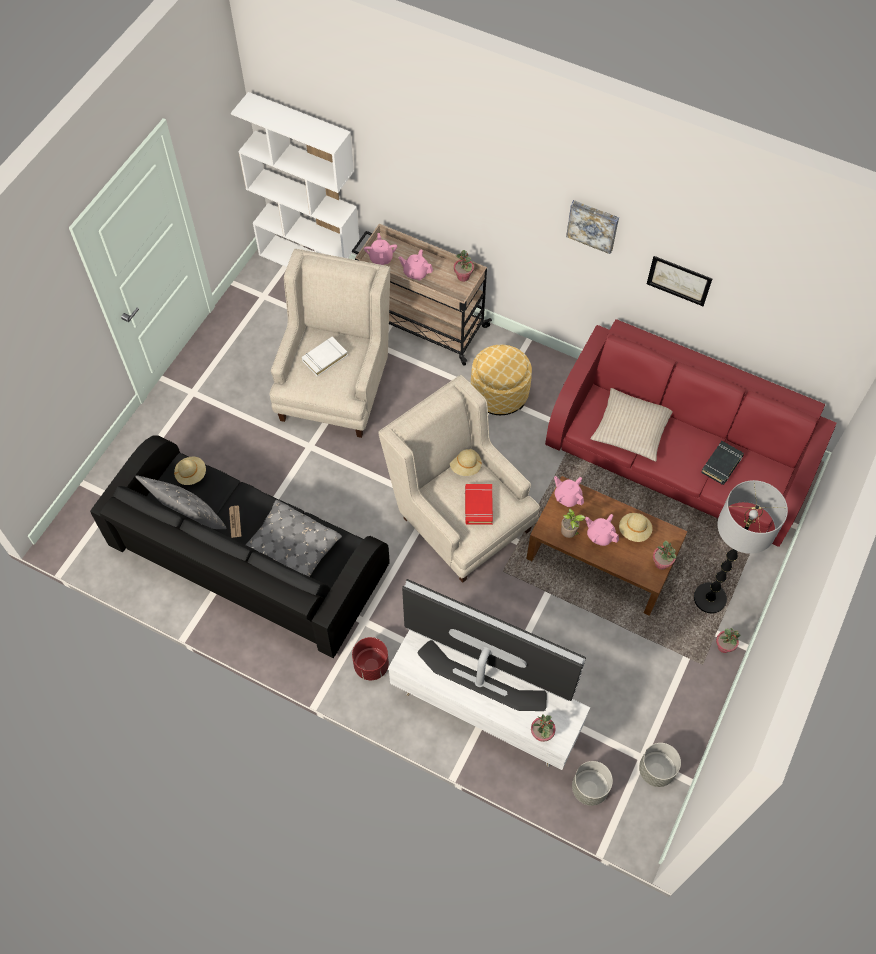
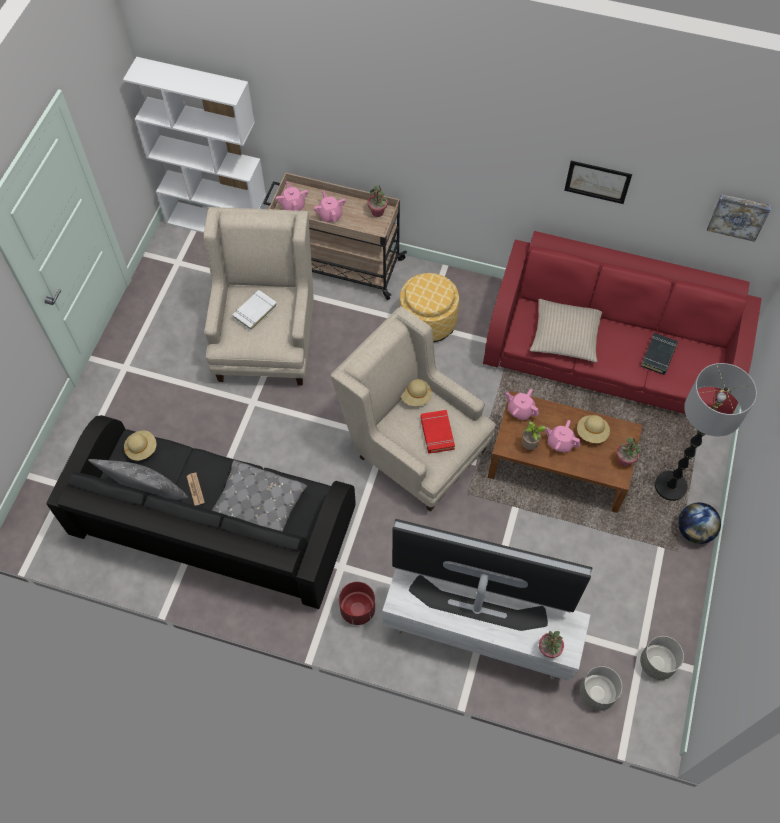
camera: 10 degrees left, 0 degrees up
pink teapot [399,249,433,280] -> pink teapot turned 60 degrees clockwise [313,191,346,223]
picture [566,200,619,254] -> picture moved to [707,194,771,242]
potted plant [716,628,740,653] -> globe [678,502,721,544]

